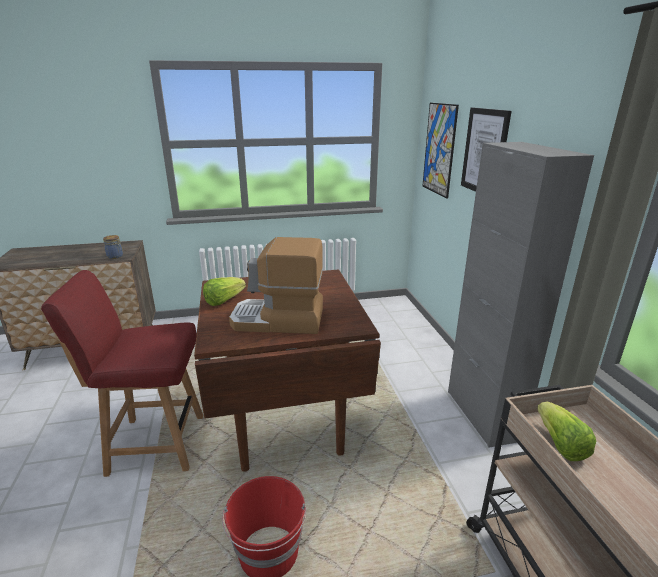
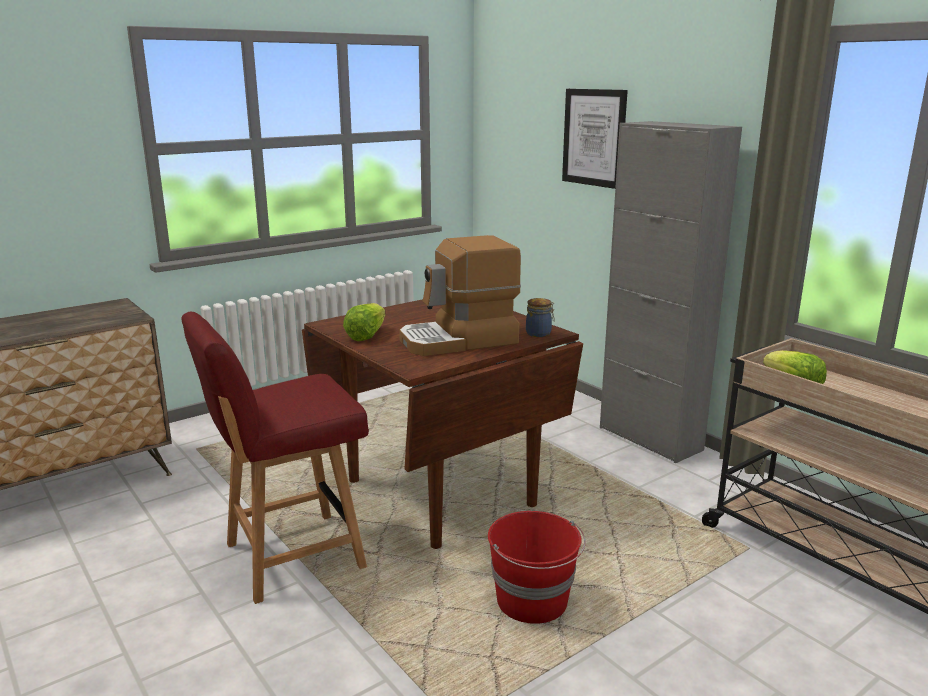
camera: 25 degrees left, 5 degrees down
jar [103,235,123,259] -> jar moved to [526,298,554,337]
picture [422,103,459,198] -> none

